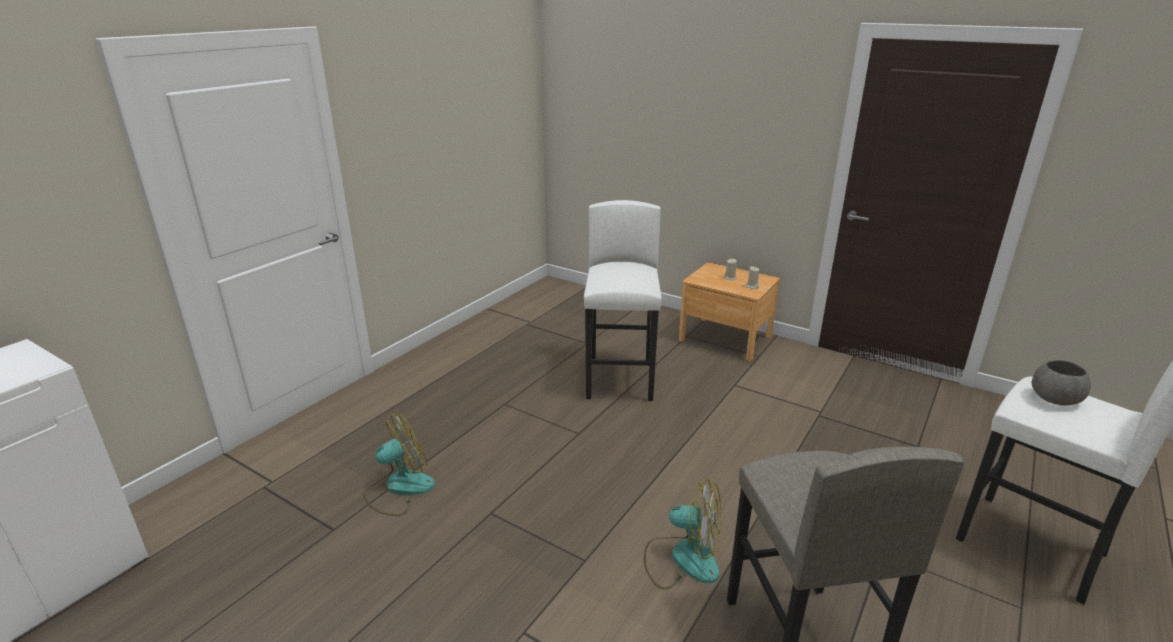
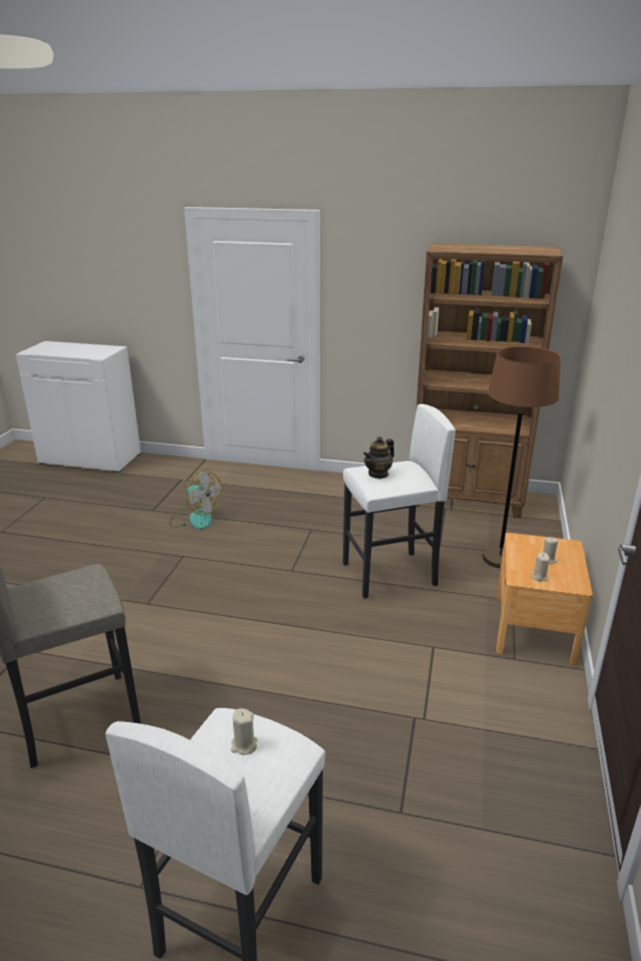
camera: 70 degrees right, 0 degrees up
fan [644,478,721,590] -> none
grey bowl [1031,360,1091,405] -> beige candle [231,709,257,755]
none -> teapot [363,436,394,479]
none -> brown bookcase [416,243,563,518]
none -> brown floor lamp [482,346,561,568]

